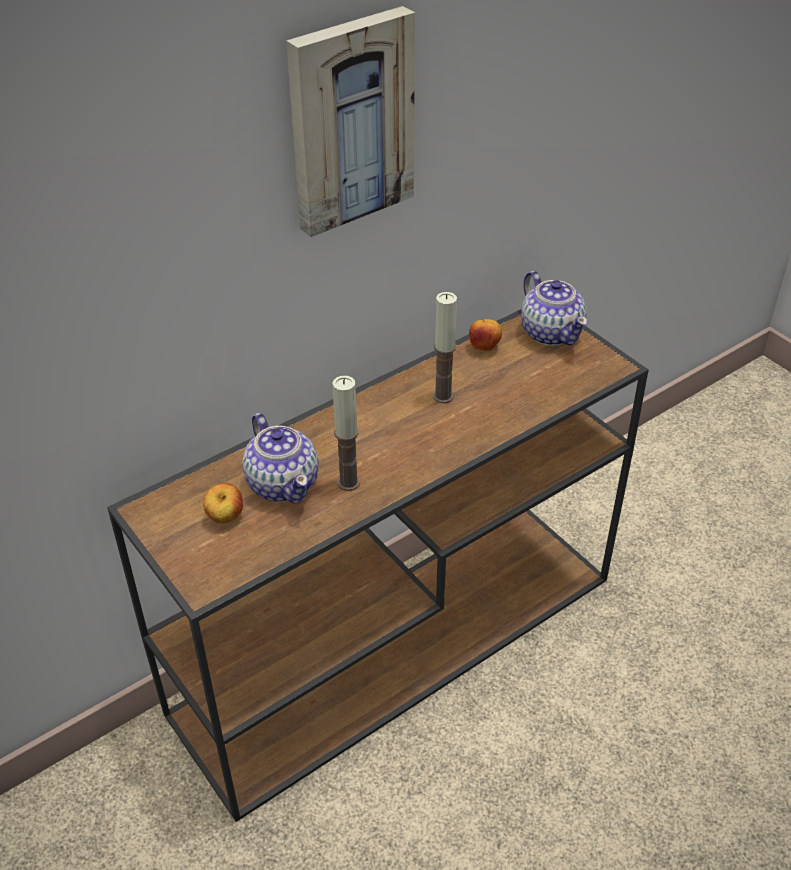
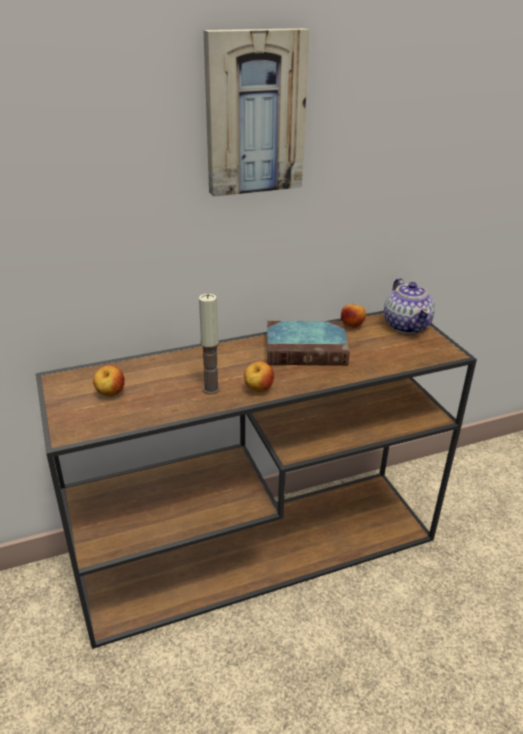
camera: 15 degrees right, 10 degrees down
teapot [242,413,319,504] -> none
candle [433,292,457,403] -> book [267,321,350,366]
none -> apple [244,362,274,392]

